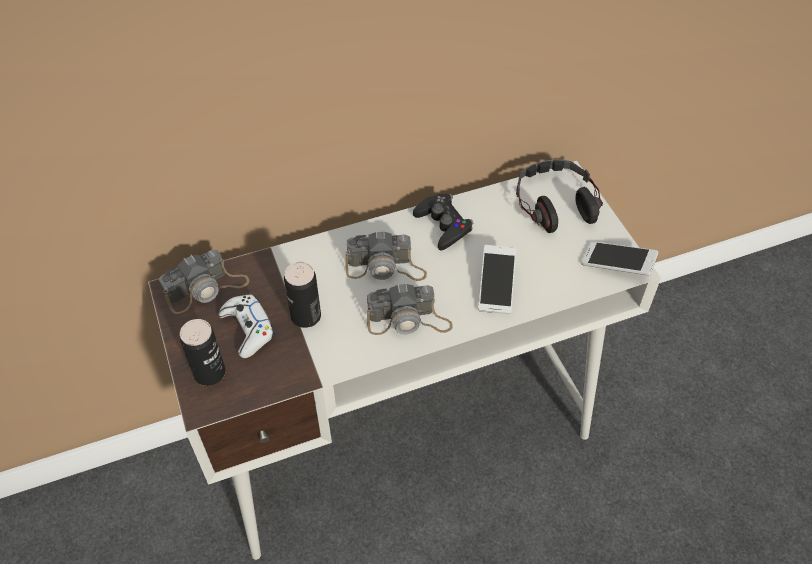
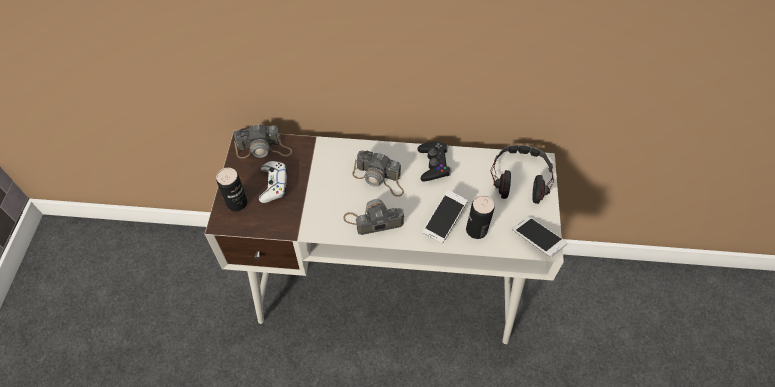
camera: 25 degrees right, 5 degrees up
can [284,262,321,328] -> can moved to [466,195,494,239]
camera [367,283,453,335] -> camera turned 150 degrees clockwise [343,199,404,235]

